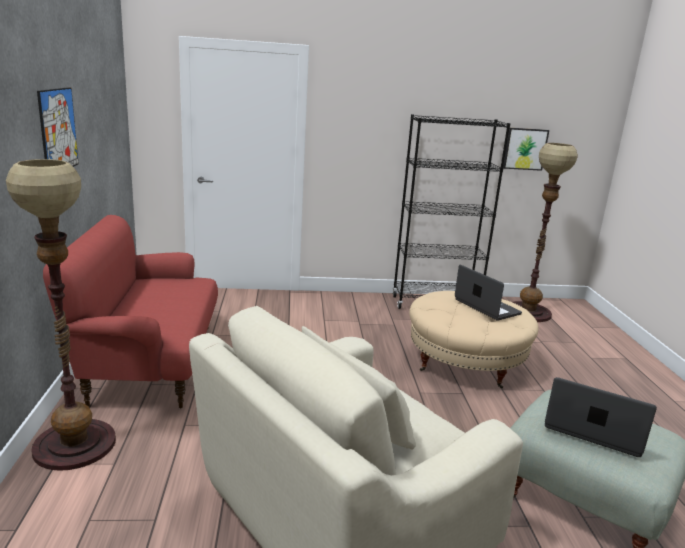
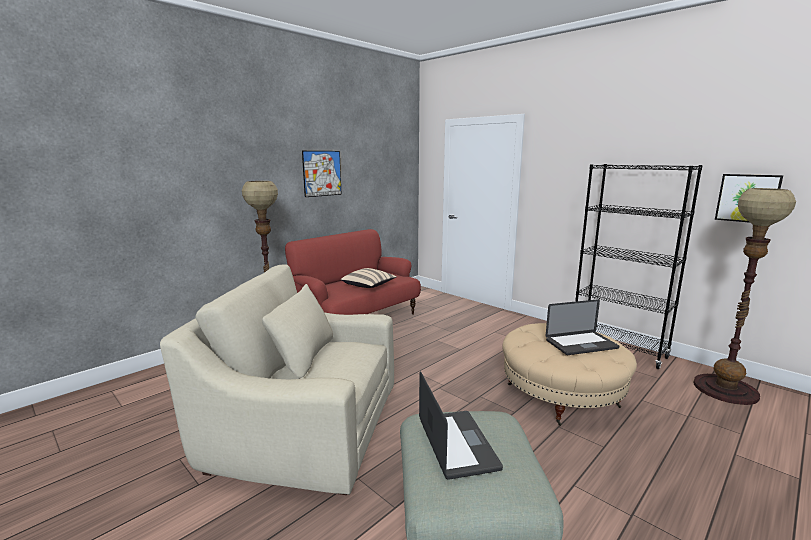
camera: 50 degrees right, 5 degrees down
laptop [455,265,522,321] -> laptop turned 60 degrees clockwise [546,299,619,355]
none -> beige pillow [341,268,397,288]

